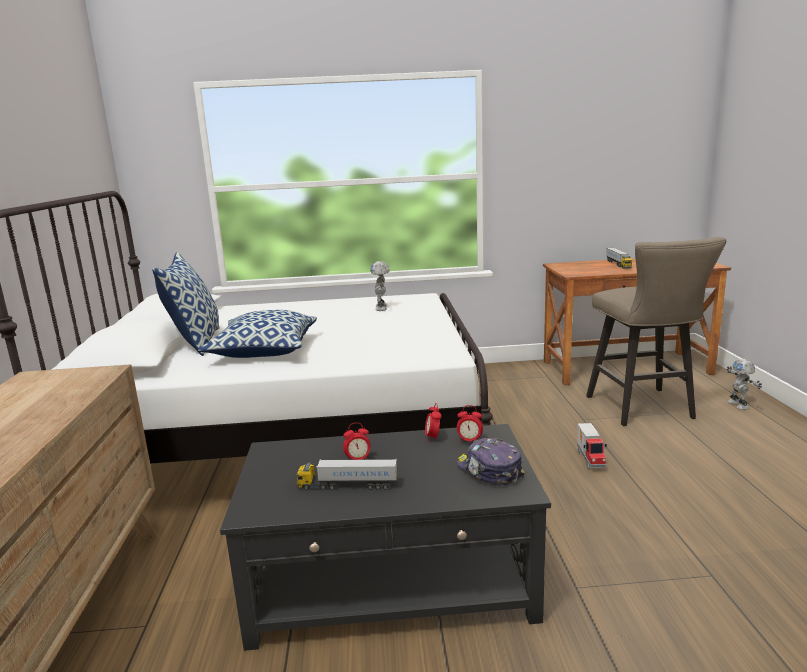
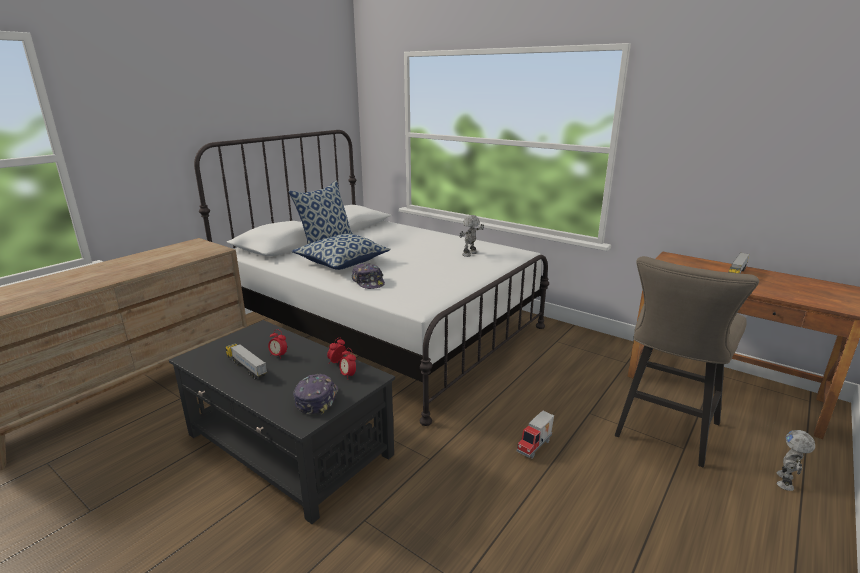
camera: 40 degrees right, 5 degrees up
none -> cap [352,263,385,289]

